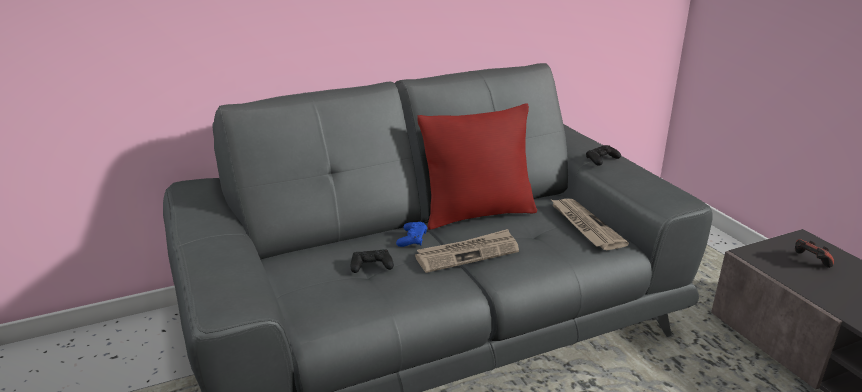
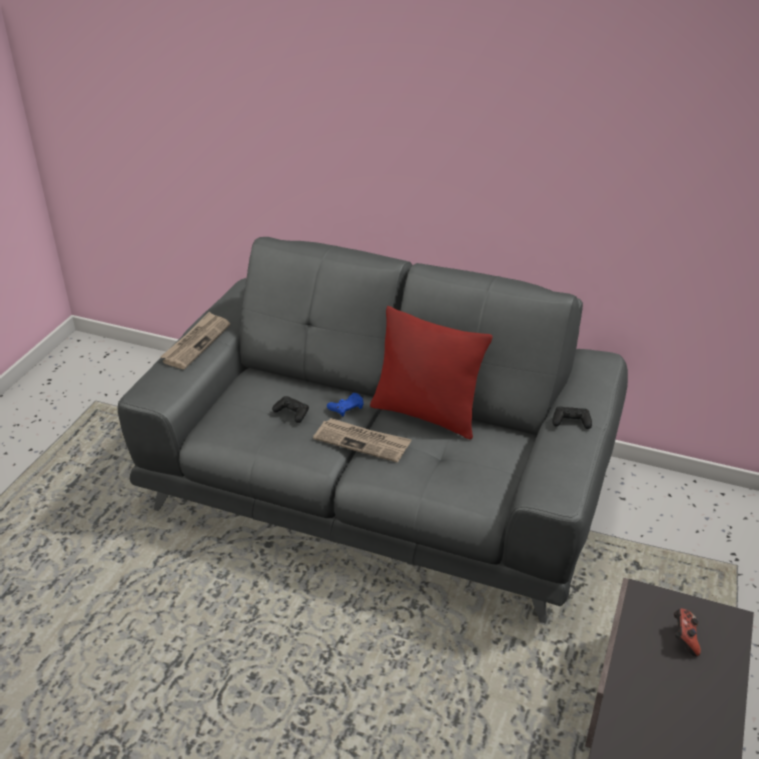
camera: 45 degrees right, 10 degrees up
newspaper [552,199,629,250] -> newspaper moved to [160,312,230,369]

